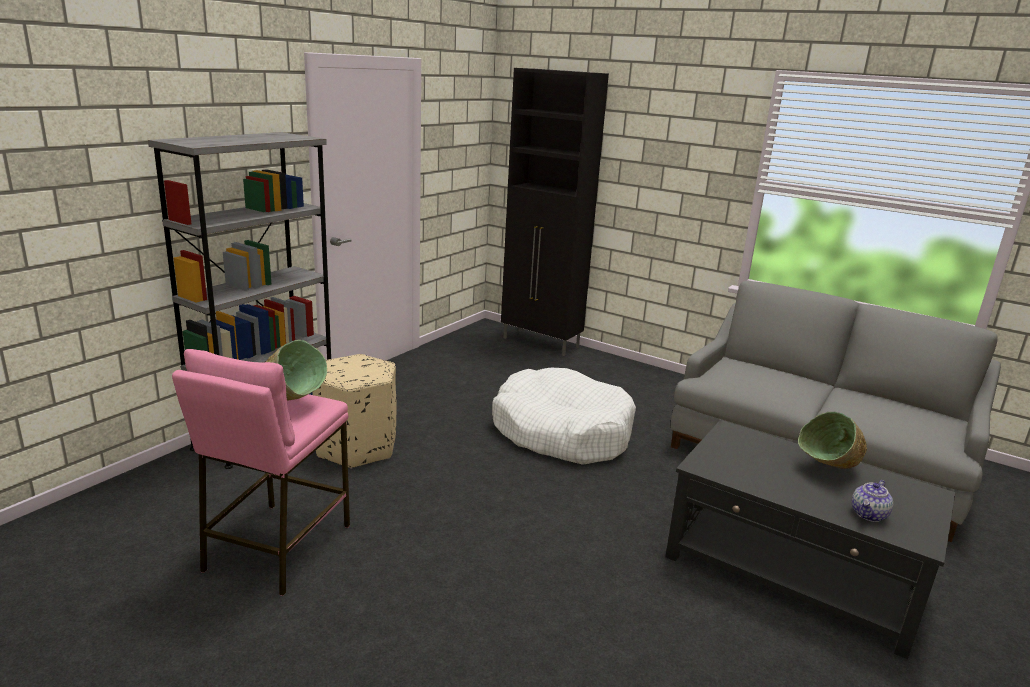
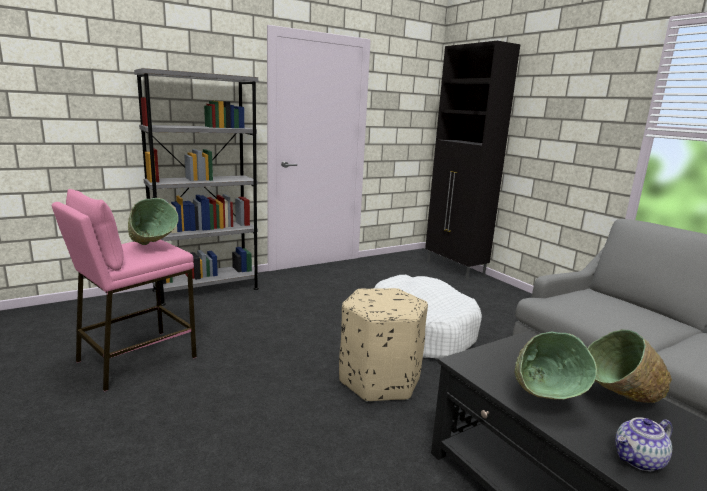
camera: 25 degrees right, 5 degrees down
beige ottoman [312,354,397,469] -> beige ottoman moved to [339,288,428,402]
none -> green bowl [515,331,597,400]

